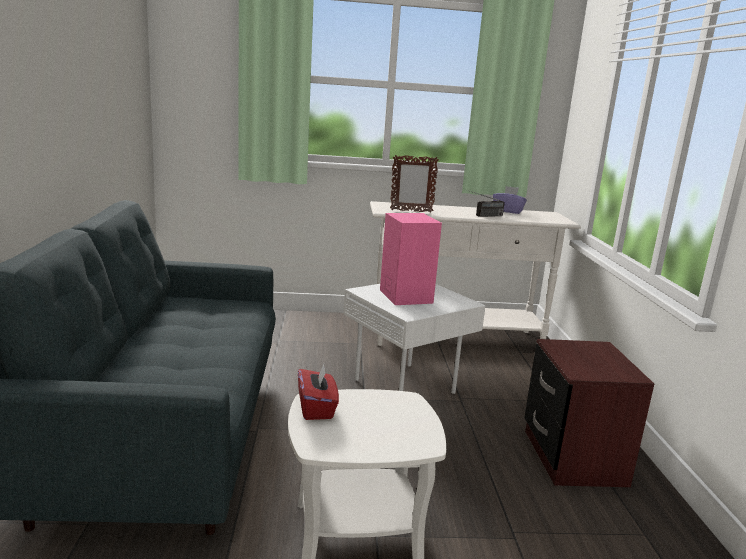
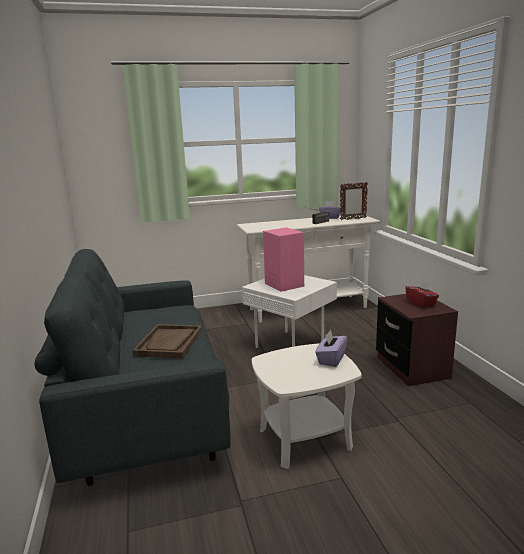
camera: 10 degrees left, 0 degrees up
red tissue box [298,365,339,420] -> red tissue box moved to [405,280,439,308]
picture frame [390,155,439,213] -> picture frame moved to [340,182,368,220]
none -> brown tray [132,324,202,359]
none -> purple tissue box [315,330,347,367]

